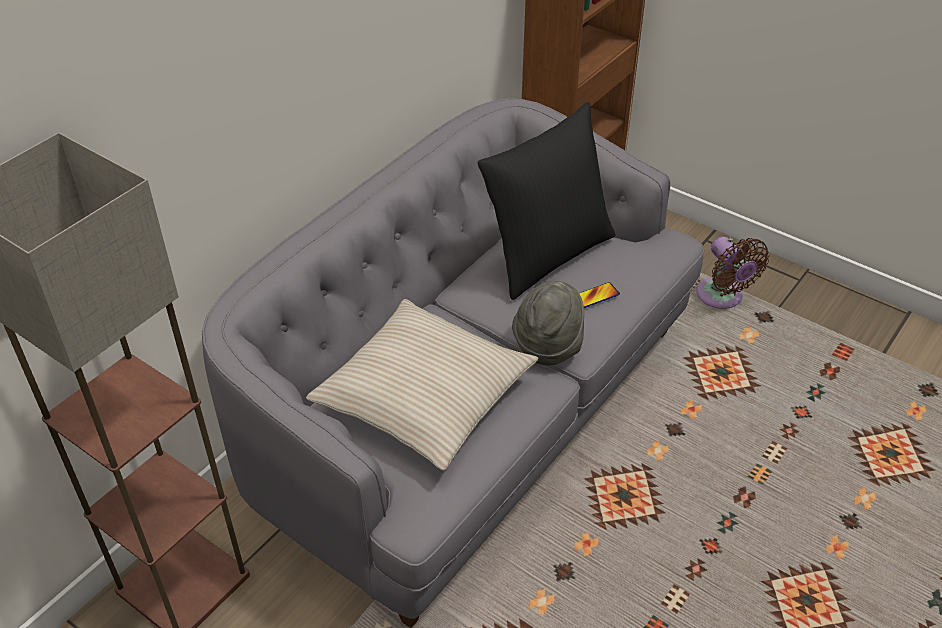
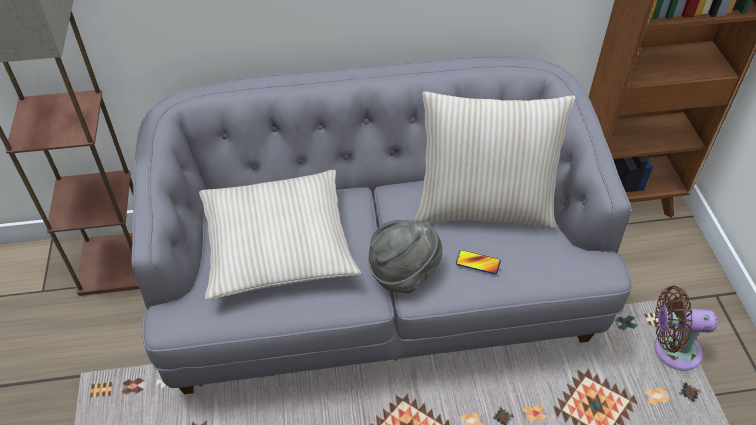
camera: 45 degrees right, 5 degrees up
black pillow [478,102,616,300] -> beige pillow [415,91,576,229]
brown fan [697,237,769,309] -> brown fan turned 75 degrees clockwise [654,286,717,371]

